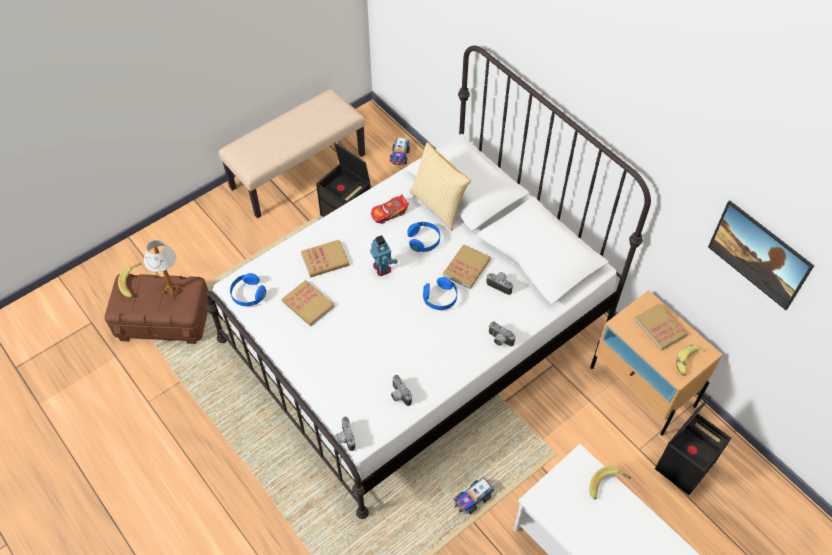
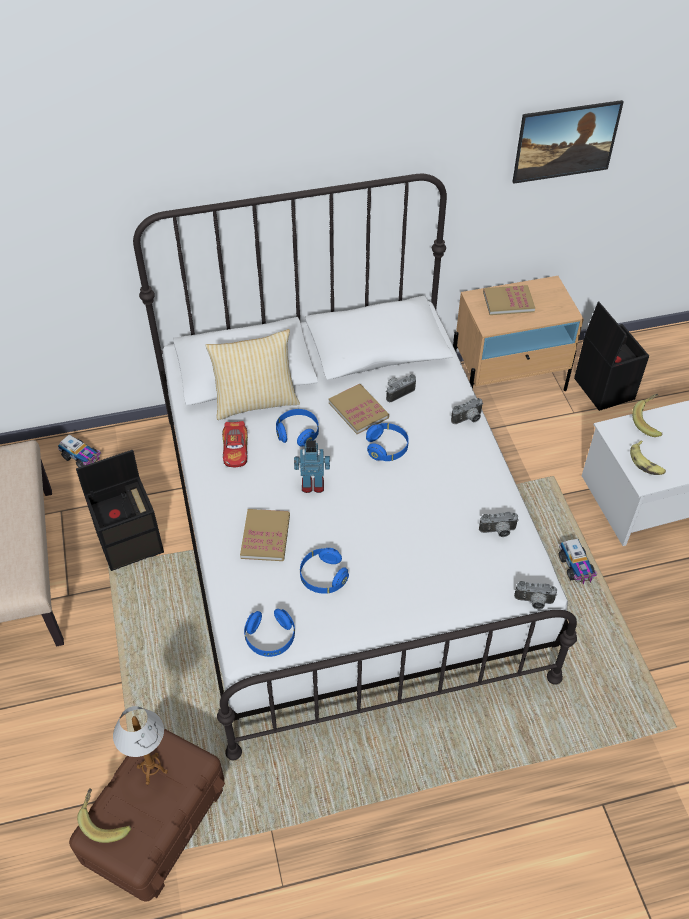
camera: 65 degrees left, 5 degrees down
book [282,280,334,326] -> blue headphones [300,548,349,594]
banana [676,345,705,376] -> banana moved to [630,441,666,475]

